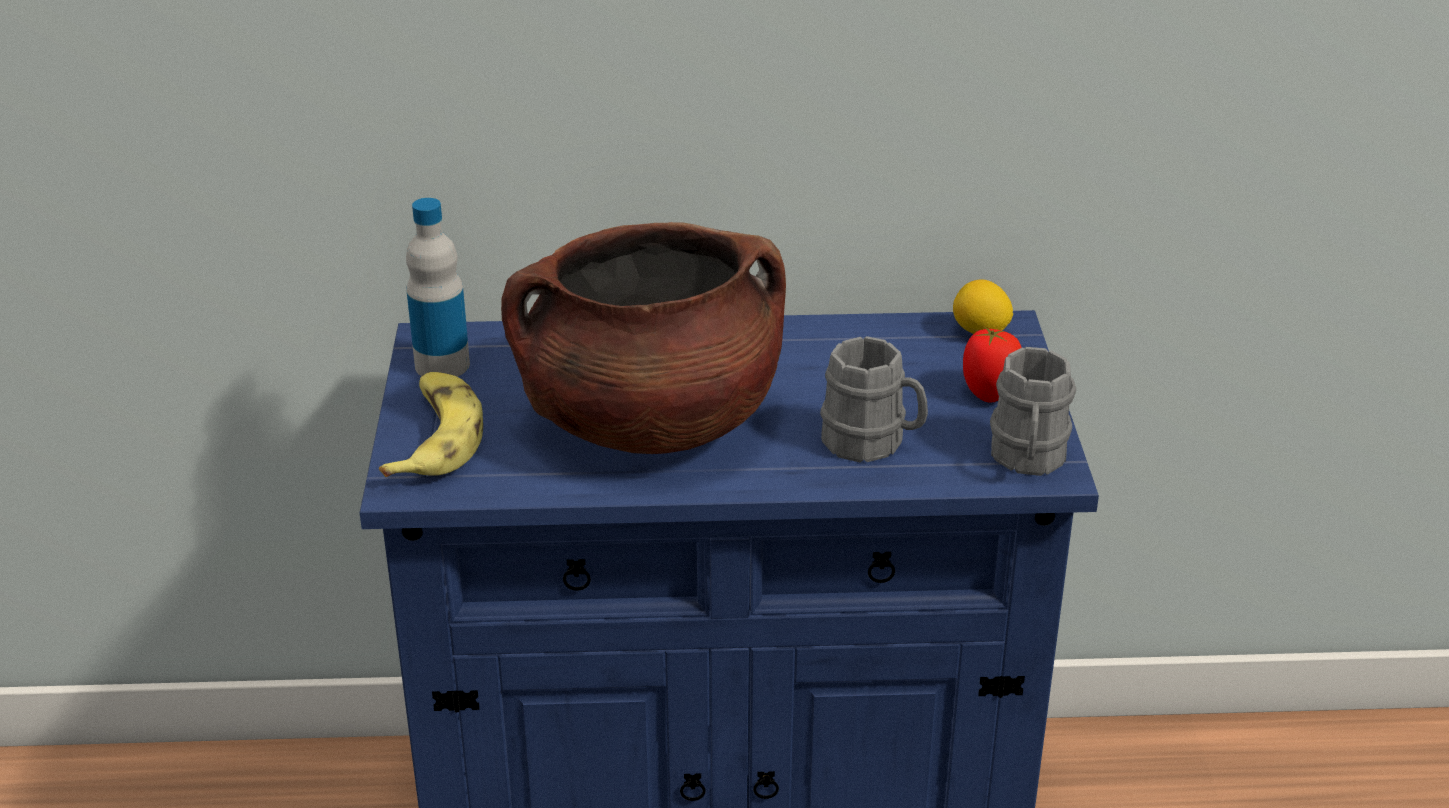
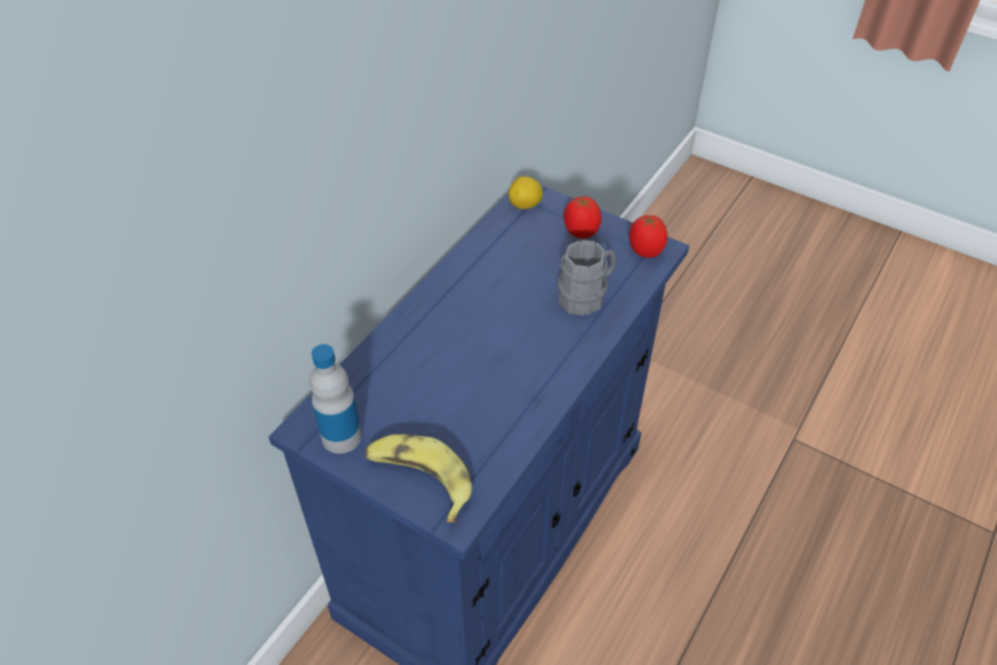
camera: 55 degrees left, 15 degrees up
brown cooking pot [501,222,786,454] -> none
grey mug [990,347,1076,476] -> tomato [629,215,668,258]

